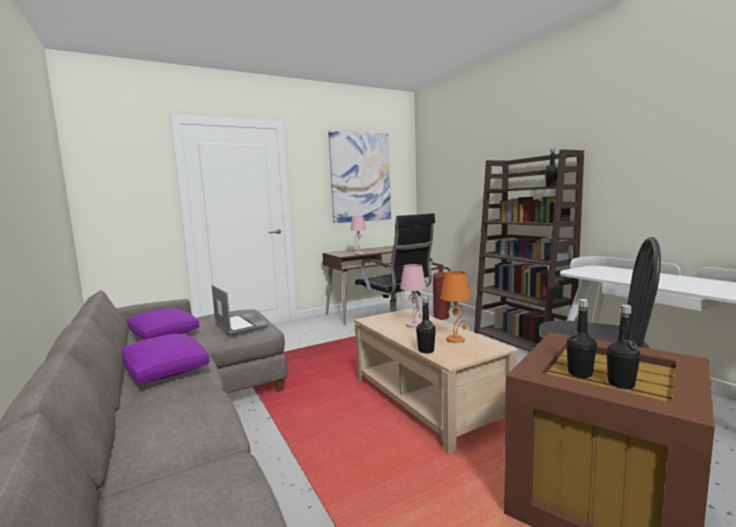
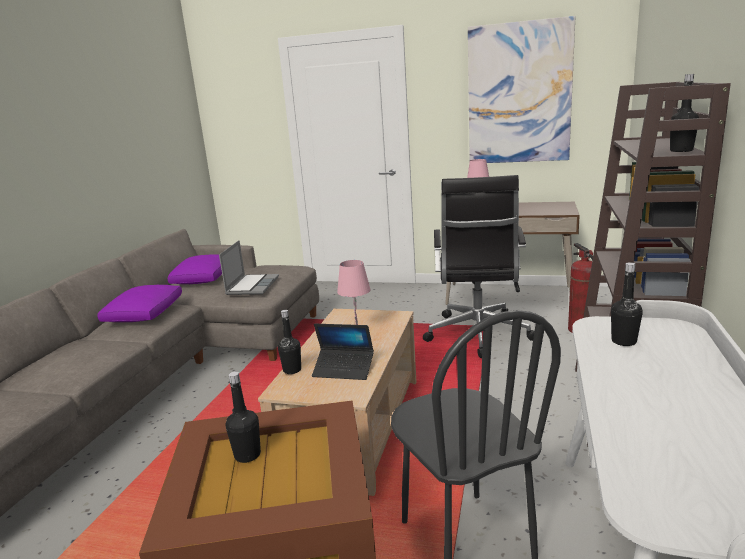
camera: 45 degrees right, 10 degrees up
orange table lamp [440,271,471,343] -> laptop [312,324,374,380]
black bottle [607,305,640,389] -> black bottle moved to [611,262,643,346]

